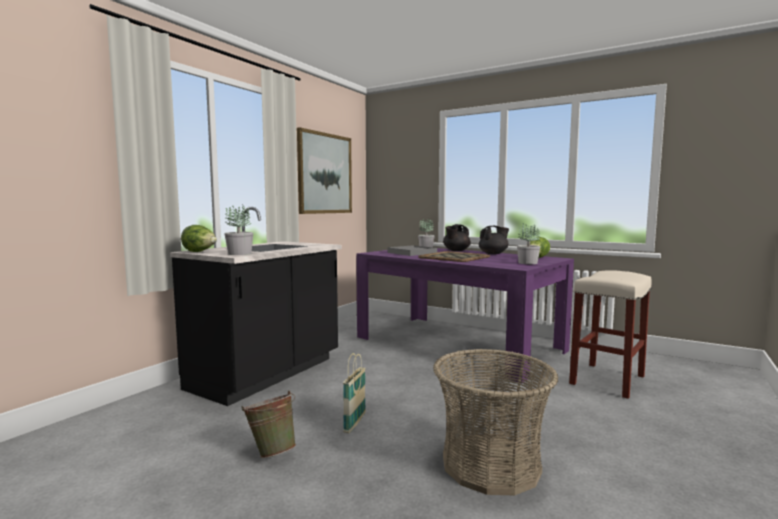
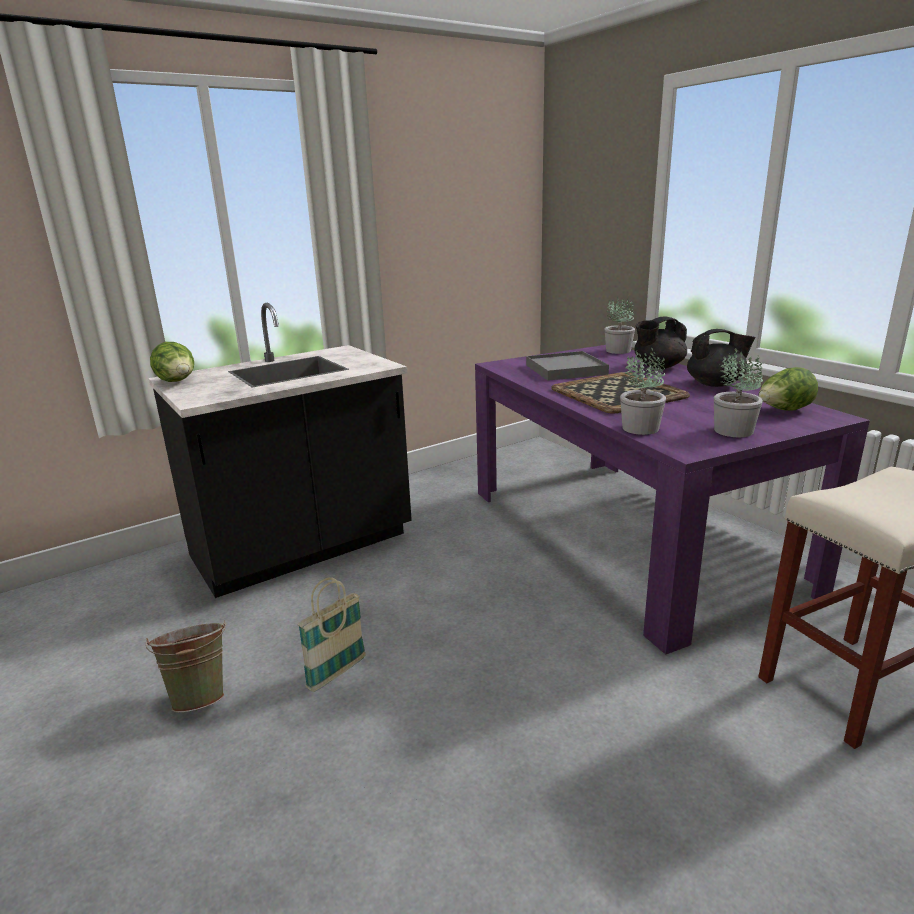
camera: 25 degrees right, 15 degrees up
potted plant [225,204,253,255] -> potted plant moved to [620,348,666,435]
picture [297,127,352,214] -> none
basket [433,349,559,495] -> none

